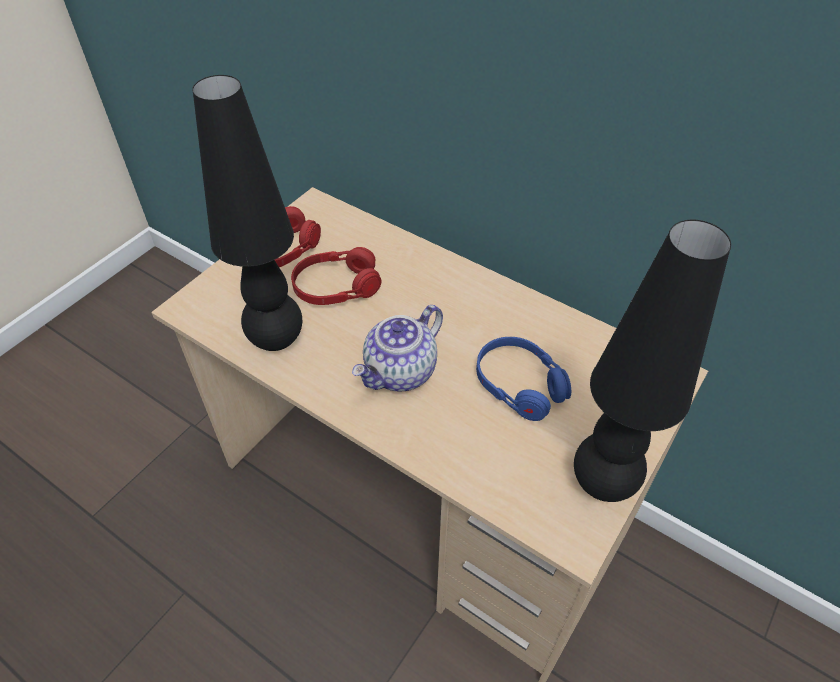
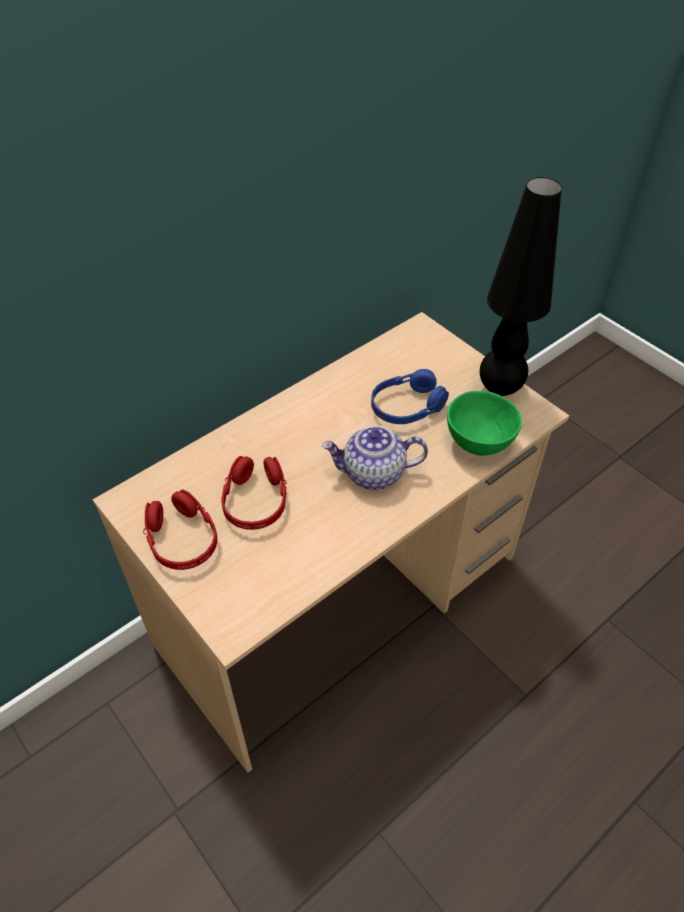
camera: 75 degrees left, 0 degrees up
black table lamp [192,75,302,351] -> none
teapot [352,305,443,392] -> teapot turned 120 degrees clockwise [322,425,428,490]
none -> green bowl [447,391,522,456]

